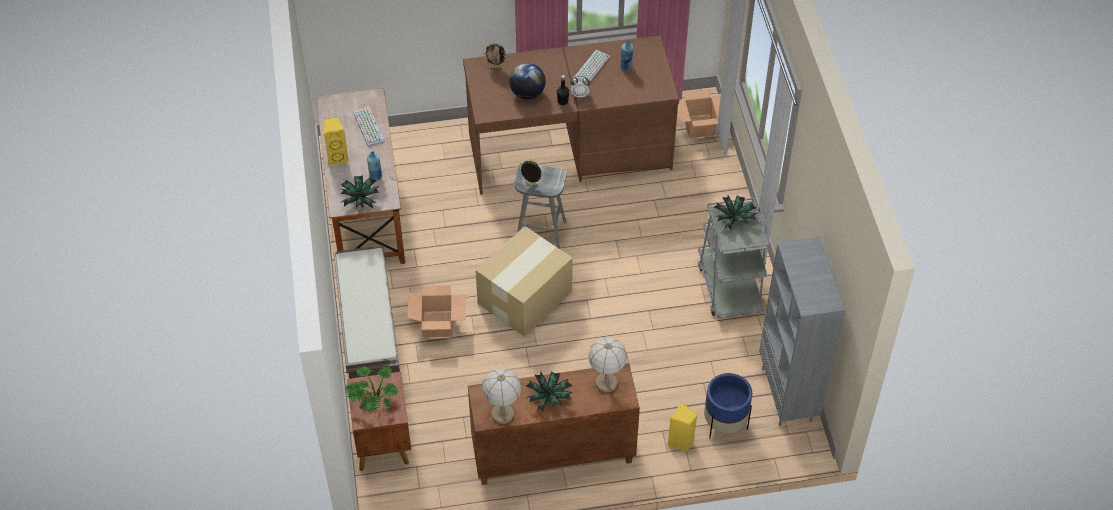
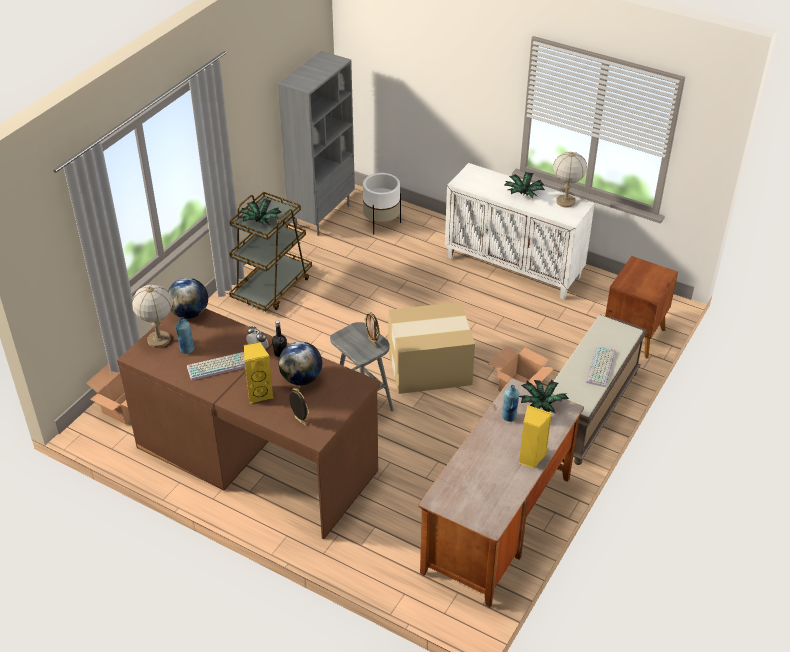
camera: 140 degrees left, 10 degrees down
potted plant [345,366,398,412] -> none
keyboard [353,107,385,147] -> keyboard moved to [586,346,615,387]
brown cabinet [468,363,640,485] -> white cabinet [445,163,595,299]
table lamp [588,337,627,392] -> table lamp moved to [132,284,173,348]
yellow speaker [668,402,697,452] -> yellow speaker moved to [244,342,274,404]
grey cart [698,198,769,318] -> brown cart [229,192,312,311]
blue planter [704,373,752,439] -> white planter [363,173,401,235]
none -> globe [168,278,208,319]

